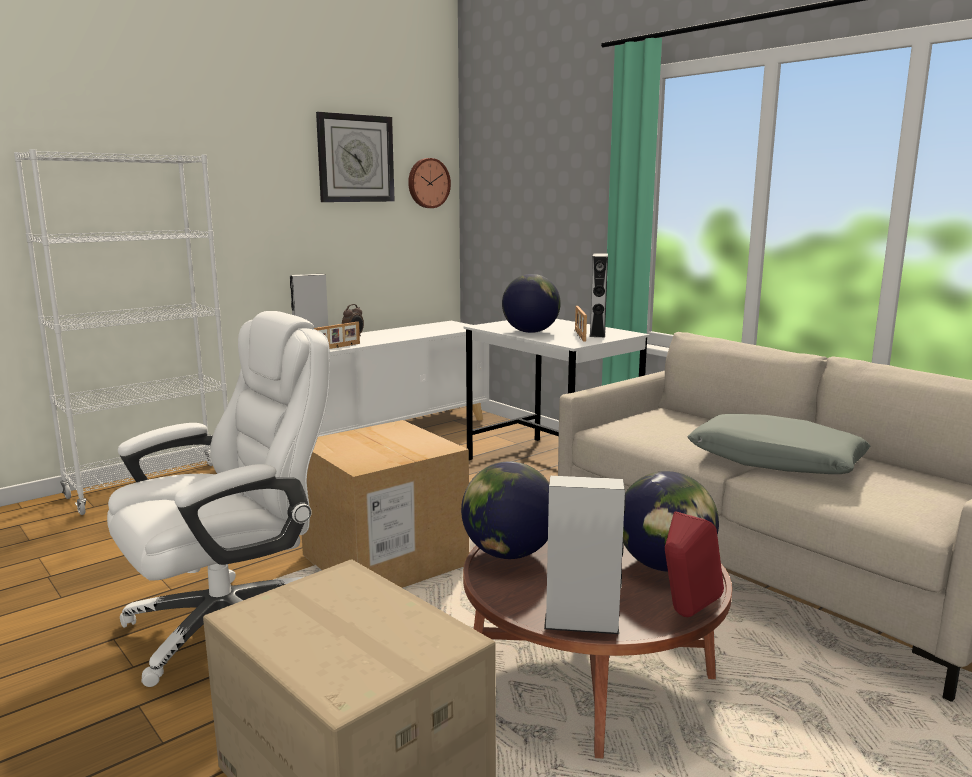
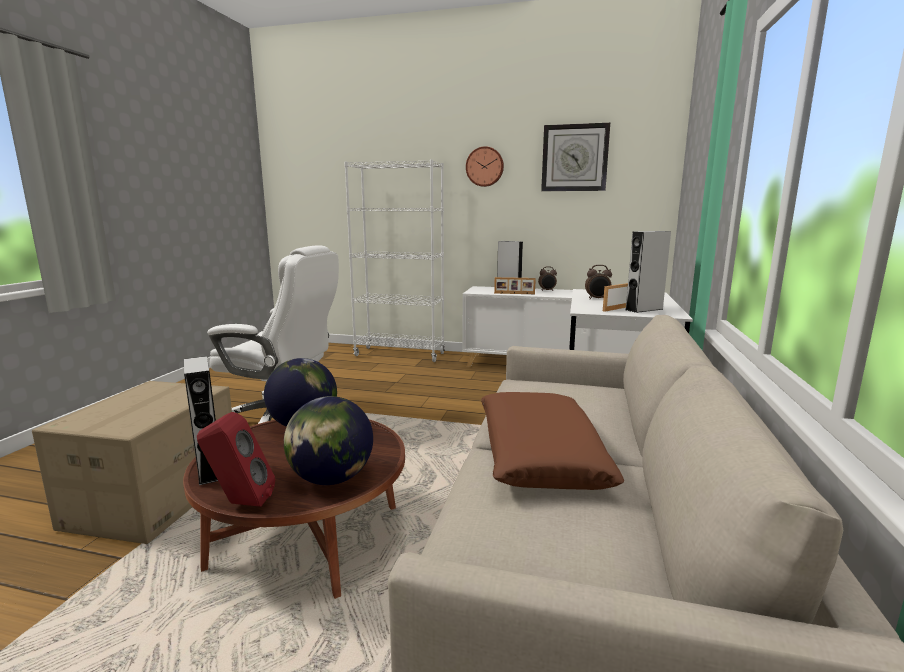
camera: 55 degrees right, 0 degrees up
cardboard box [302,420,469,588] -> none
wall clock [408,158,451,208] -> wall clock moved to [466,146,504,187]
globe [502,274,561,333] -> alarm clock [585,265,612,300]
grey pillow [687,414,870,474] -> brown pillow [481,392,624,490]

